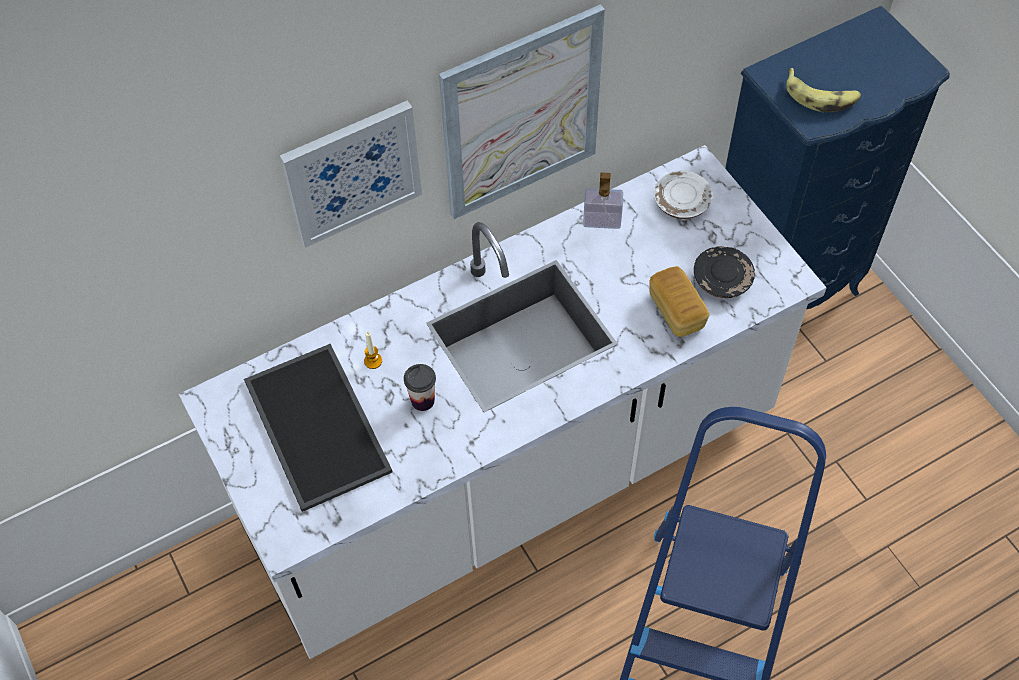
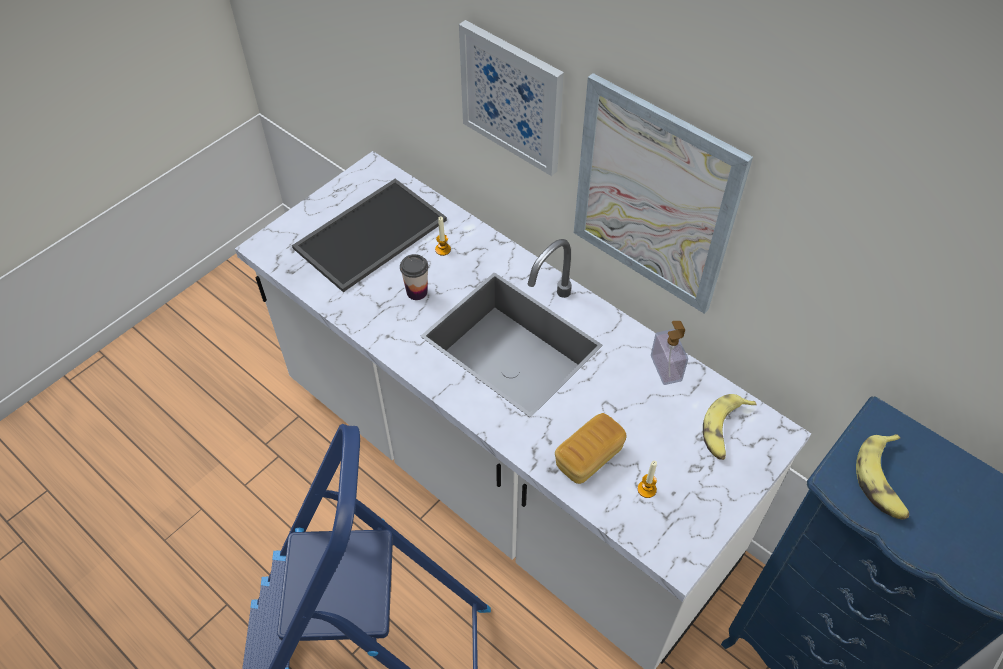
camera: 70 degrees right, 5 degrees down
white plate [654,170,713,219] -> banana [703,394,757,460]
black plate [694,246,755,298] -> candle [637,461,657,498]

